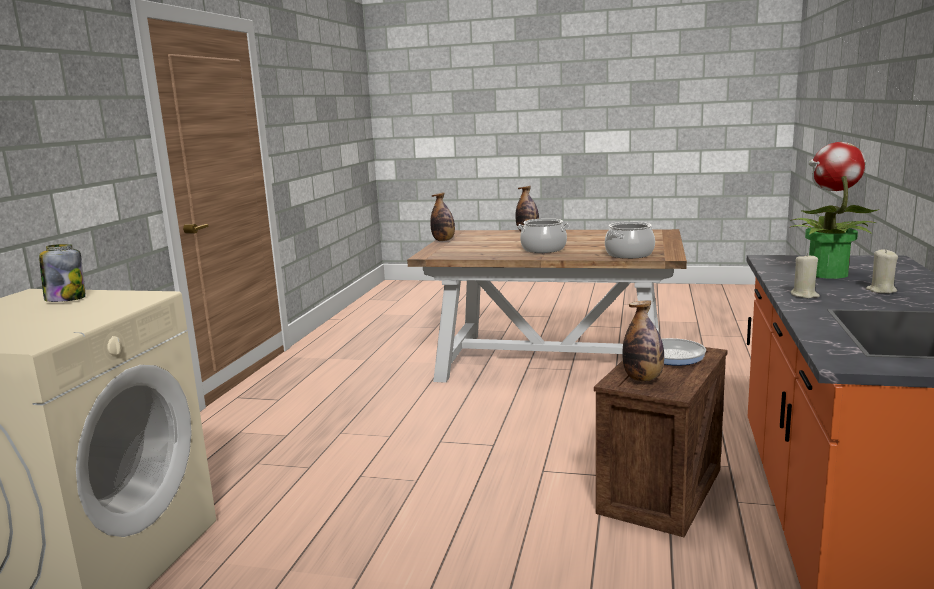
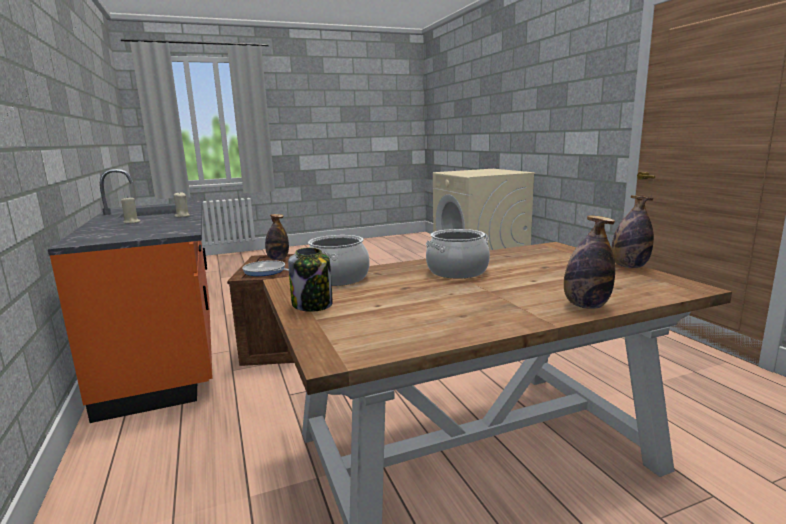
camera: 145 degrees right, 0 degrees up
jar [39,244,86,302] -> jar moved to [288,248,333,312]
potted plant [790,142,879,279] -> none

